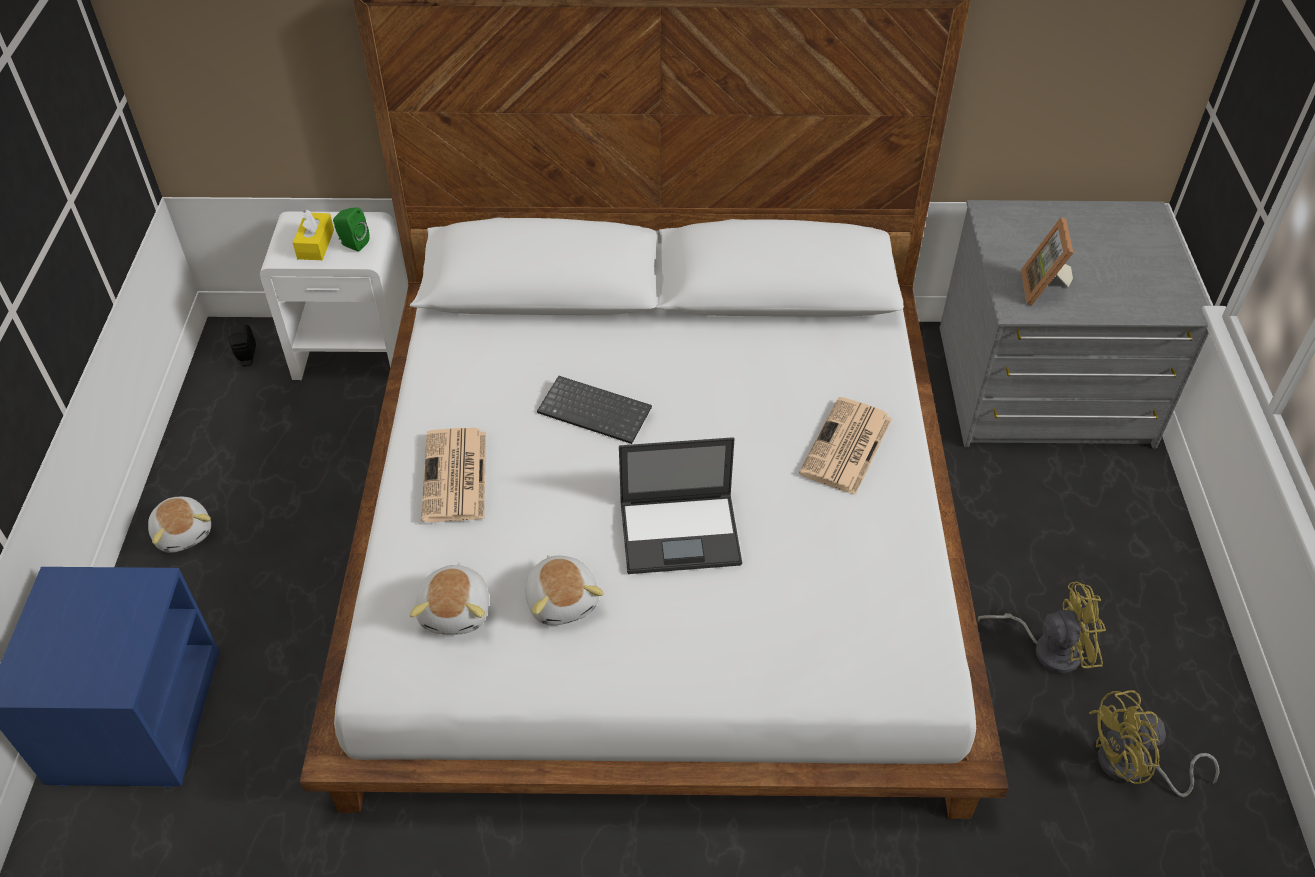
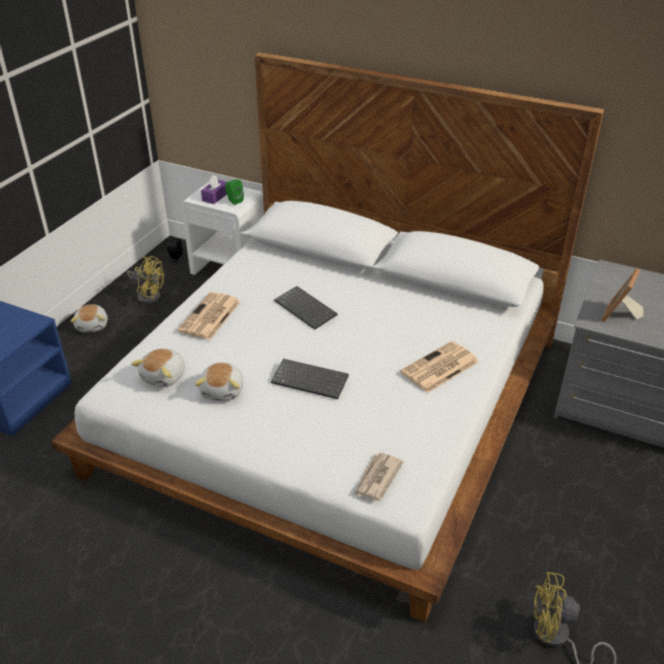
camera: 25 degrees right, 10 degrees down
yellow tissue box [293,209,334,260] -> purple tissue box [201,175,227,204]
laptop [619,437,742,574] -> keyboard [271,359,349,399]
yellow fan [978,581,1106,673] -> yellow fan moved to [126,256,164,304]
none -> newspaper [354,453,404,501]

